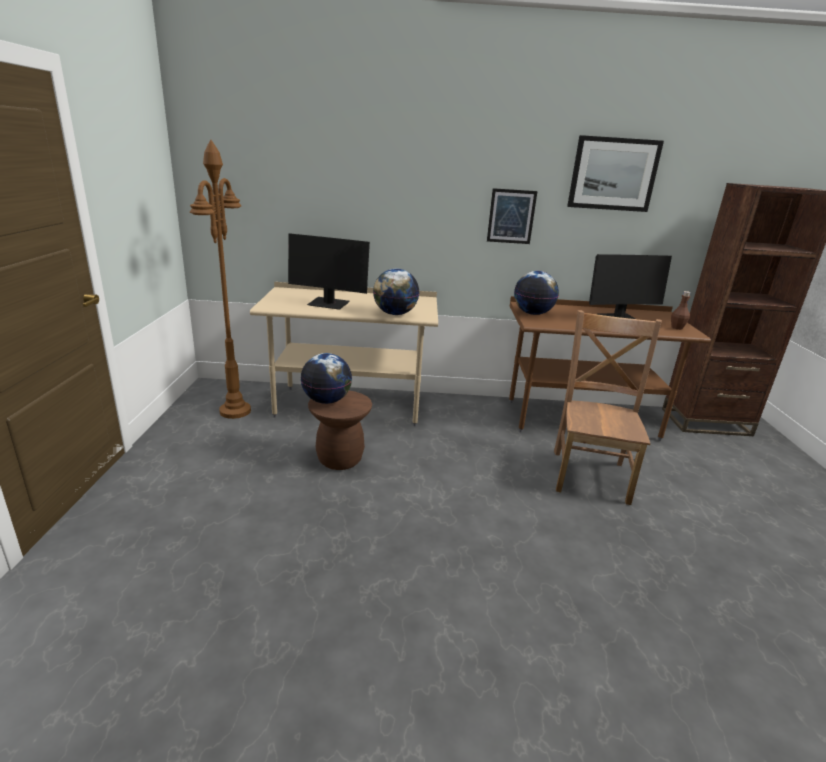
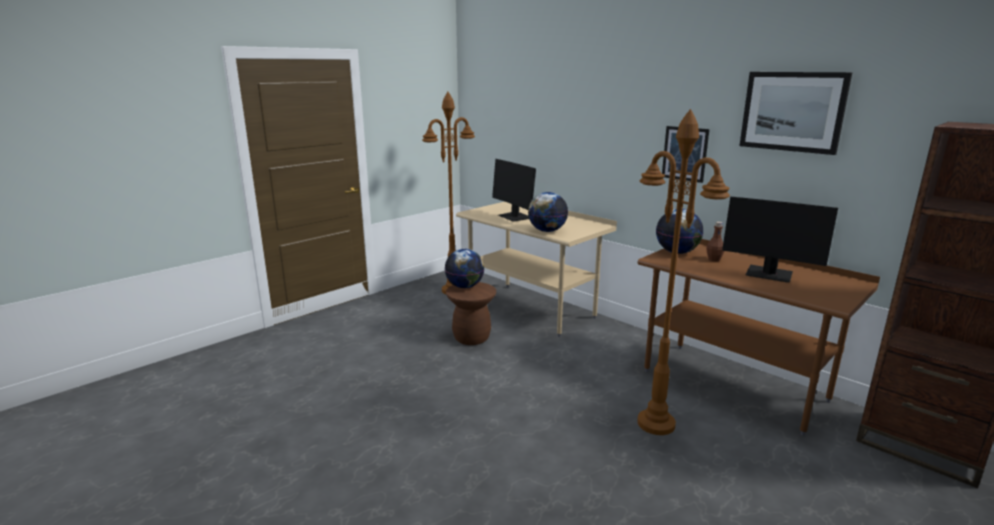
camera: 45 degrees right, 5 degrees down
brown chair [554,310,662,505] -> brown floor lamp [637,109,730,435]
brown bottle [671,291,691,330] -> brown bottle moved to [706,222,724,262]

